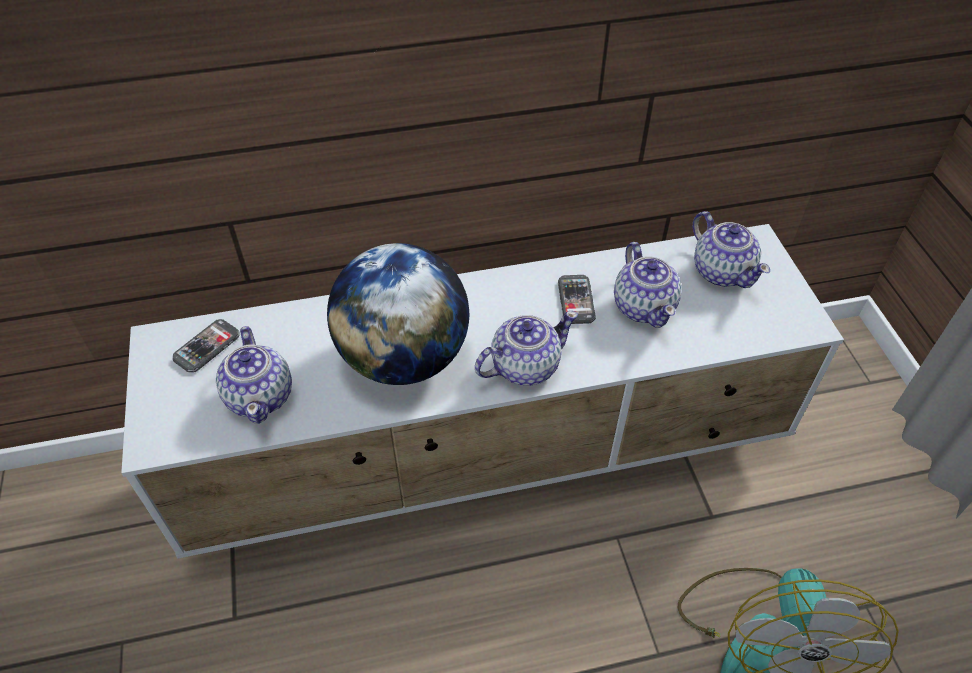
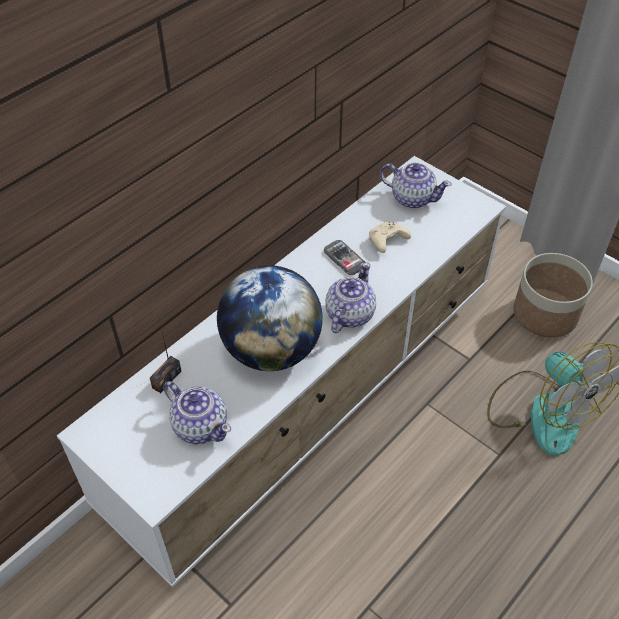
camera: 35 degrees left, 0 degrees up
phone [173,319,239,373] -> none
teapot [614,242,682,328] -> beige game controller [369,222,411,253]
none -> radio [150,315,181,393]
none -> planter [513,253,593,338]

